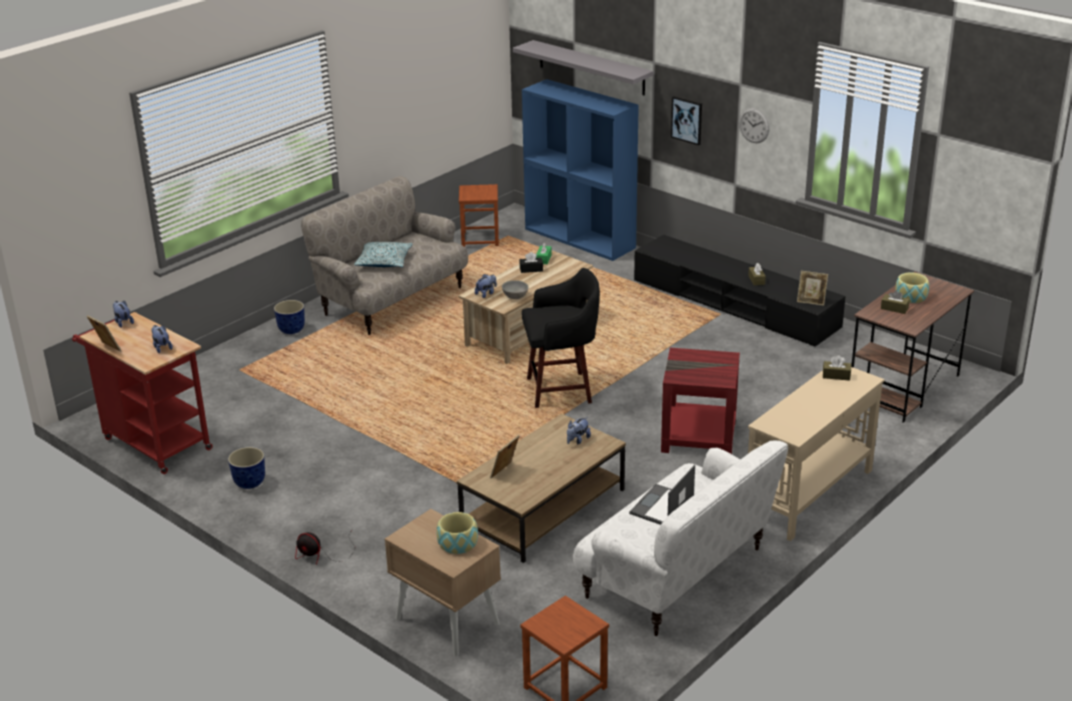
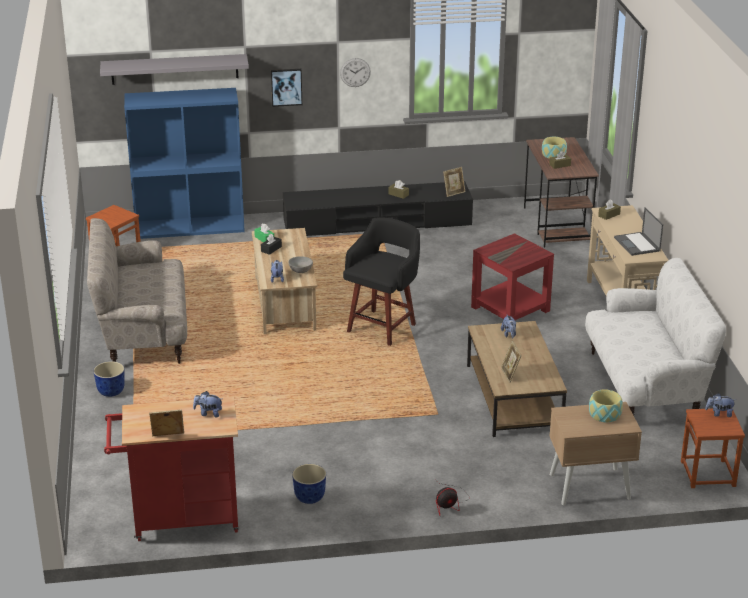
camera: 50 degrees left, 0 degrees up
plush toy [113,301,134,328] -> plush toy moved to [705,393,736,417]
pillow [354,242,413,267] -> none
laptop [629,465,695,525] -> laptop moved to [614,207,663,256]

